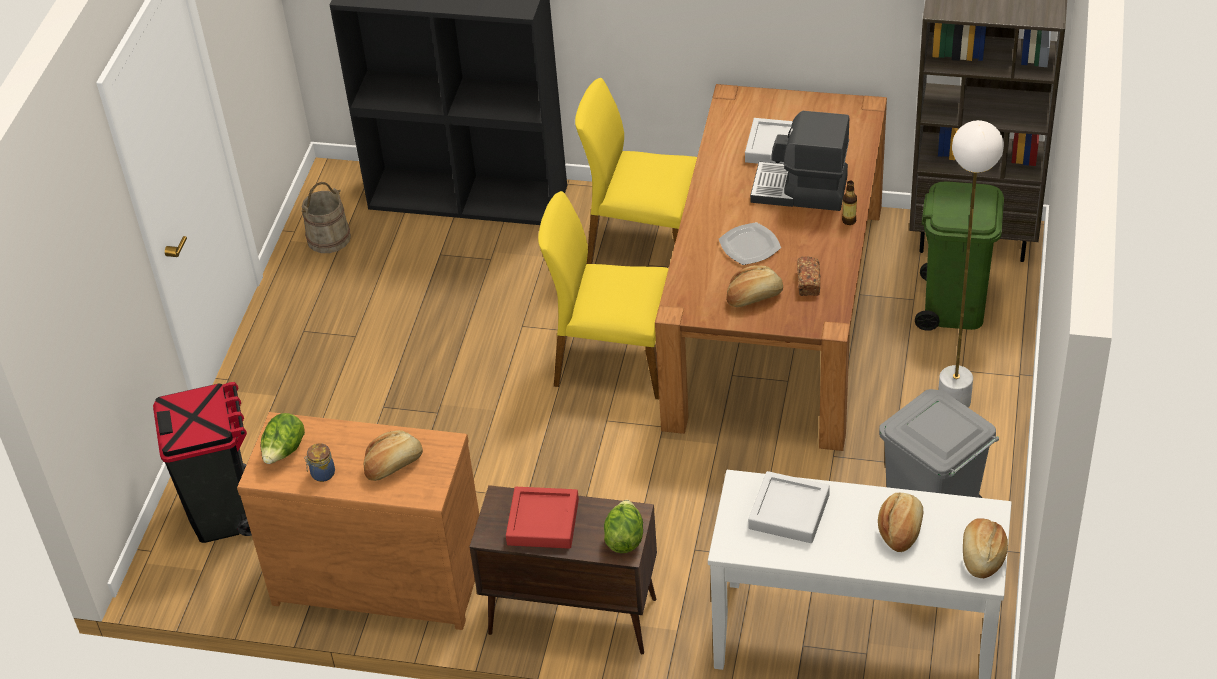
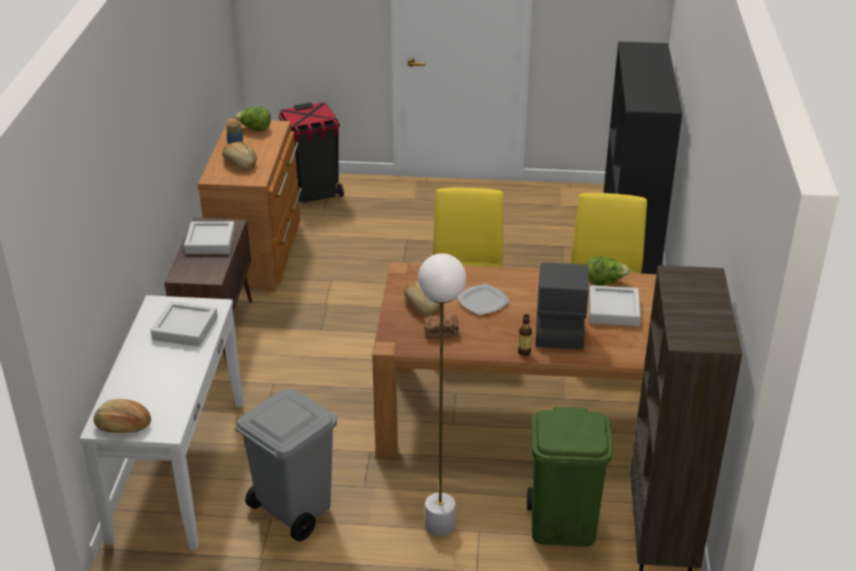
camera: 80 degrees right, 10 degrees down
beige bucket [301,182,351,253] -> none
red tray [506,487,579,549] -> grey tray [184,221,235,254]
lettuce [604,500,643,553] -> lettuce moved to [587,256,630,286]
bread [878,493,923,552] -> none

